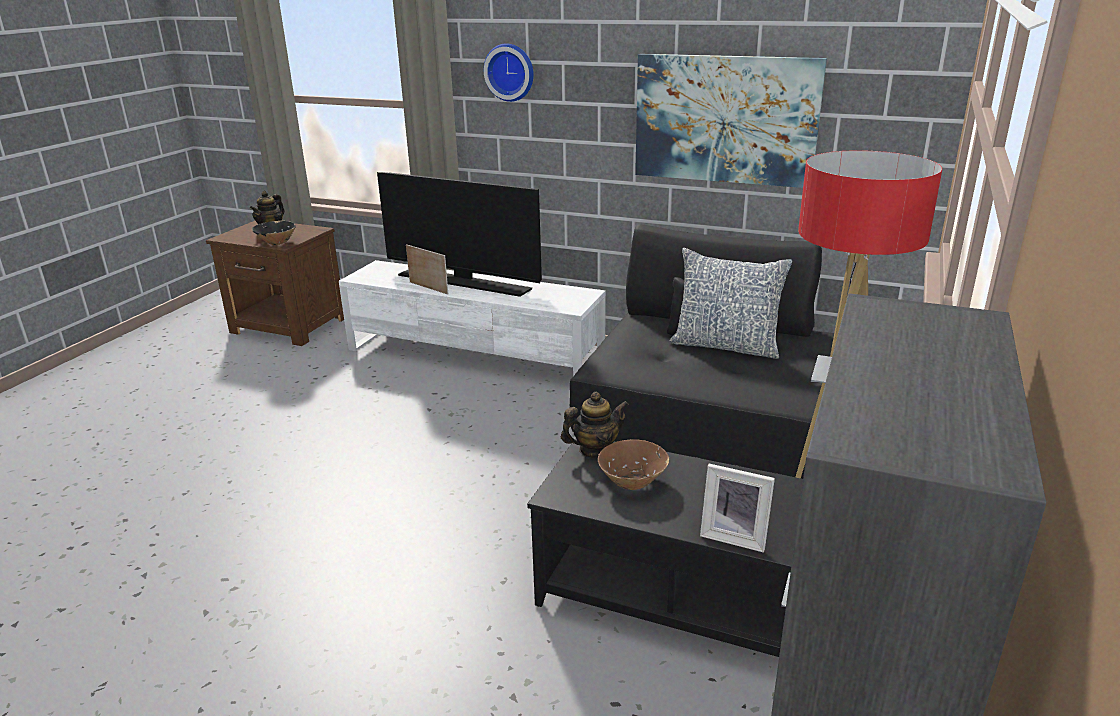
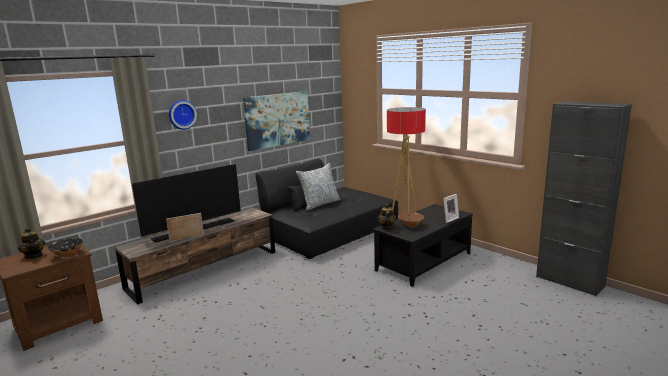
camera: 65 degrees left, 10 degrees down
white tv stand [339,260,606,376] -> brown tv stand [115,208,275,305]

